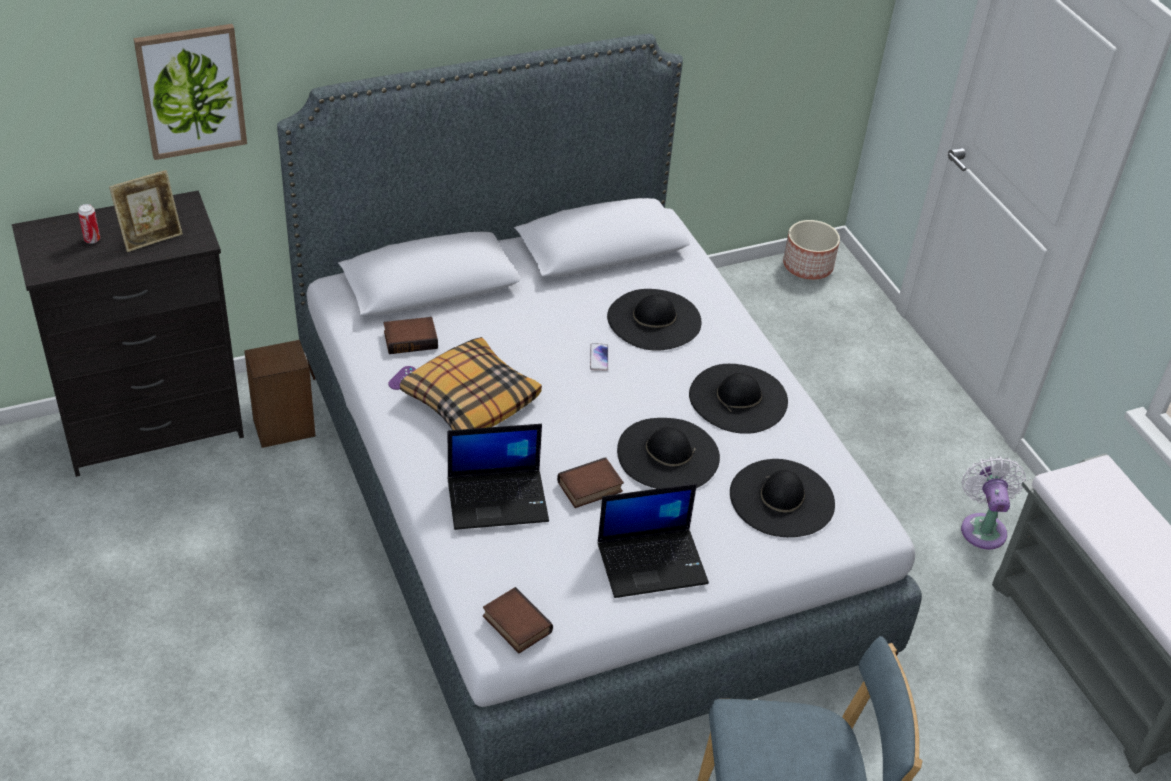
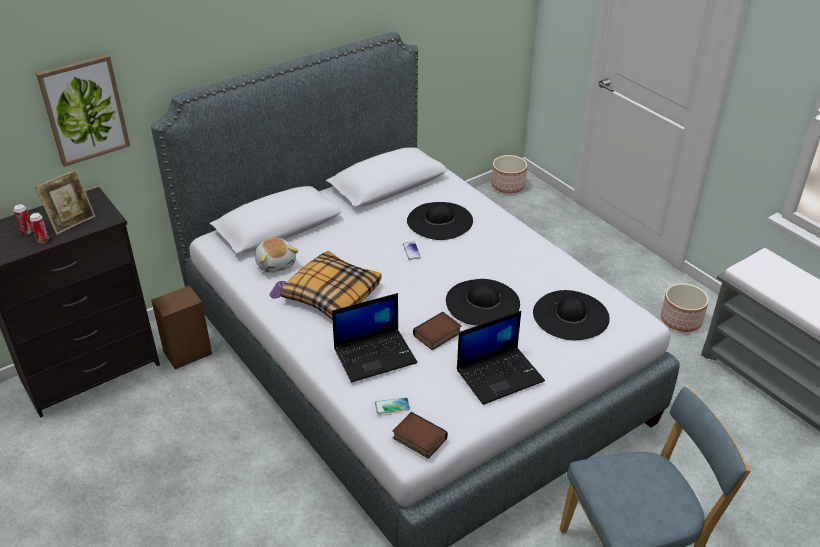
camera: 10 degrees left, 5 degrees down
book [384,317,438,354] -> plush toy [255,238,298,273]
black hat [689,364,788,434] -> none
white fan [961,456,1026,549] -> planter [661,283,709,332]
none -> can [30,213,49,243]
none -> phone [375,398,410,414]

